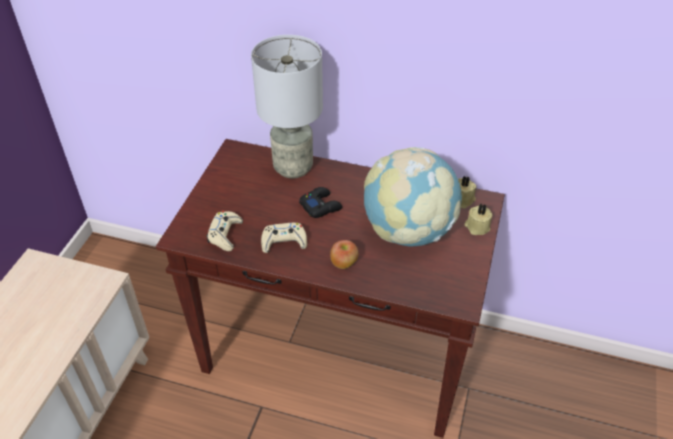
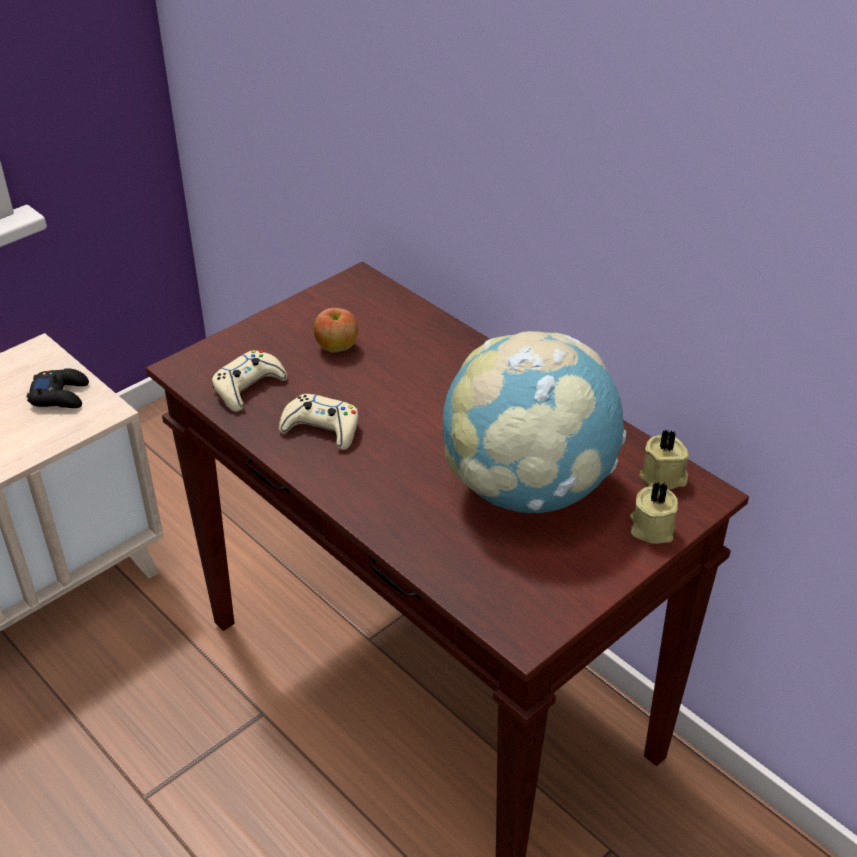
camera: 30 degrees right, 5 degrees down
grey table lamp [251,35,323,178] -> none
black game controller [299,187,342,218] -> black game controller moved to [26,368,89,408]
apple [330,240,358,269] -> apple moved to [314,308,358,353]

